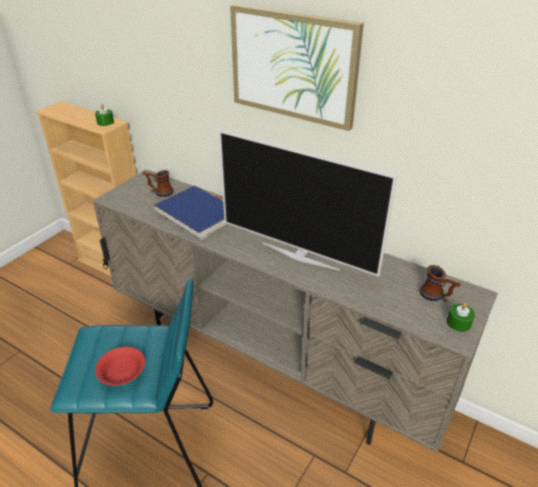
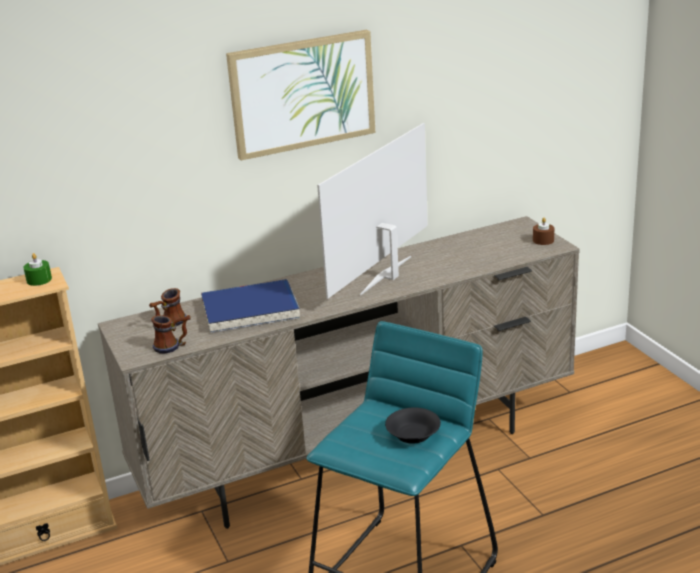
camera: 55 degrees left, 10 degrees down
red bowl [95,347,145,386] -> black bowl [385,408,441,444]
television [219,130,397,277] -> television turned 150 degrees clockwise [317,123,428,299]
mug [419,265,461,302] -> mug moved to [151,315,191,353]
green candle [447,303,475,332] -> brown candle [533,217,554,245]

